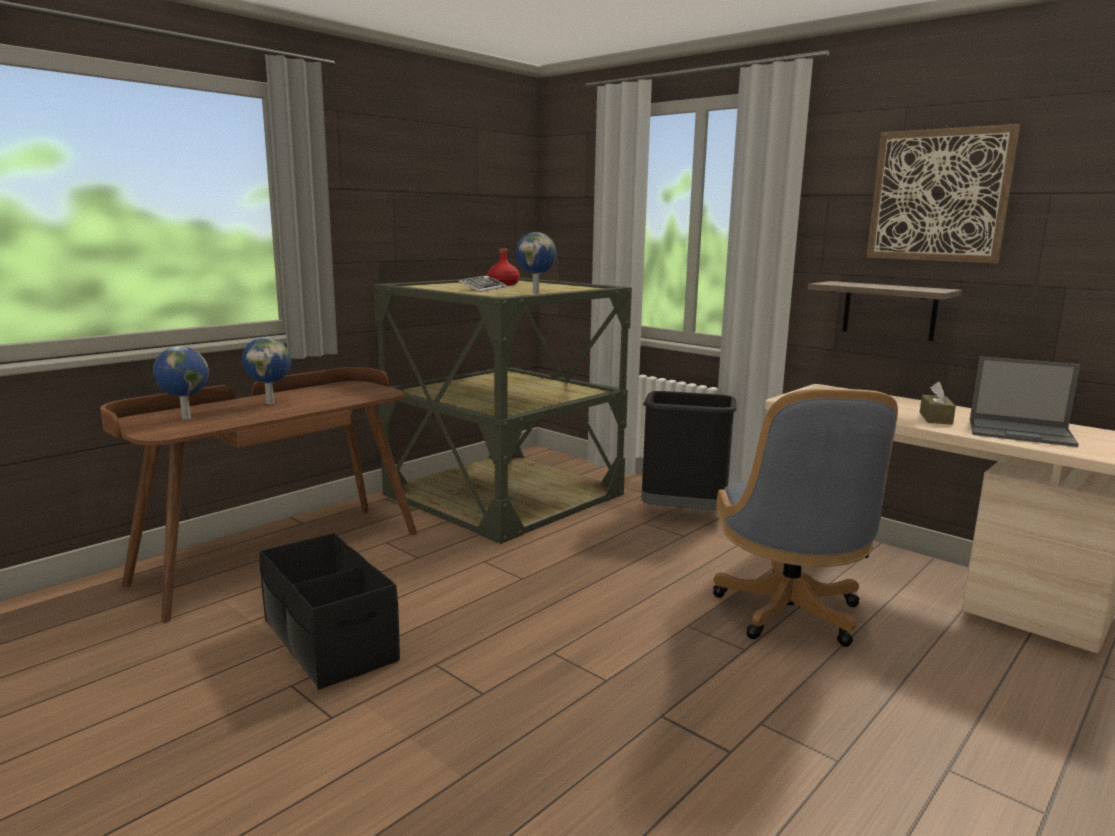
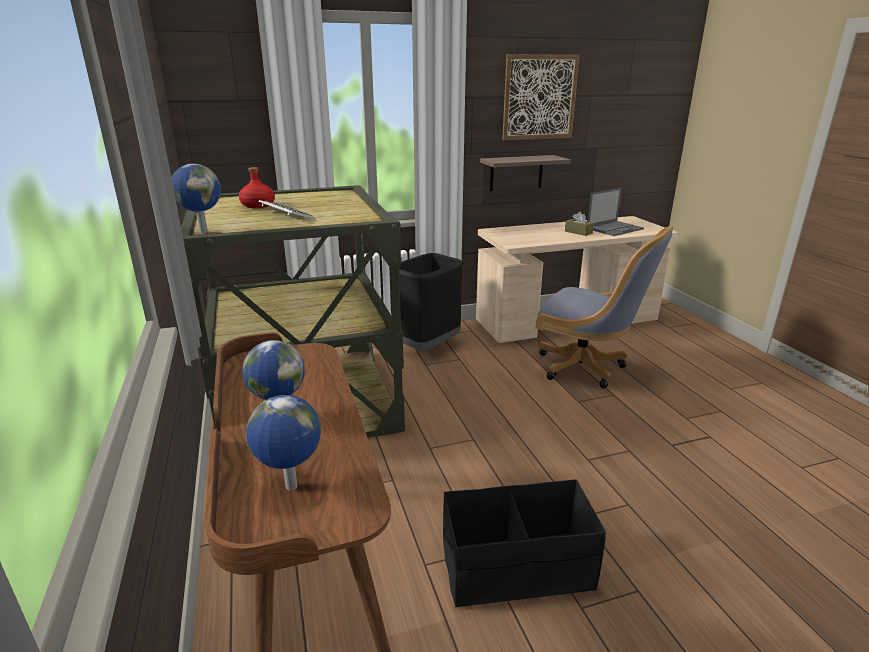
camera: 60 degrees left, 10 degrees up
globe [516,232,557,294] -> globe moved to [172,164,221,233]

